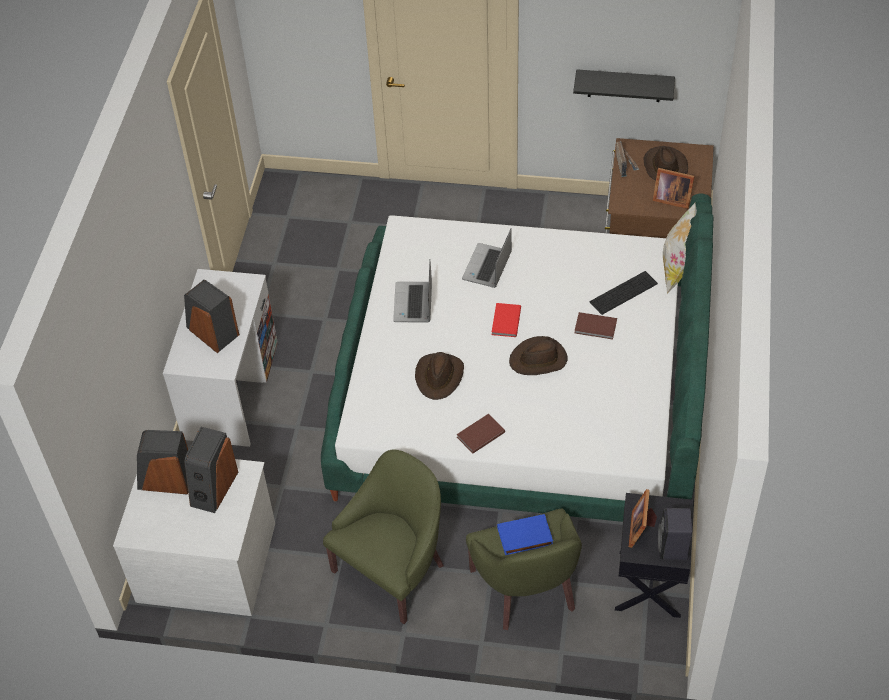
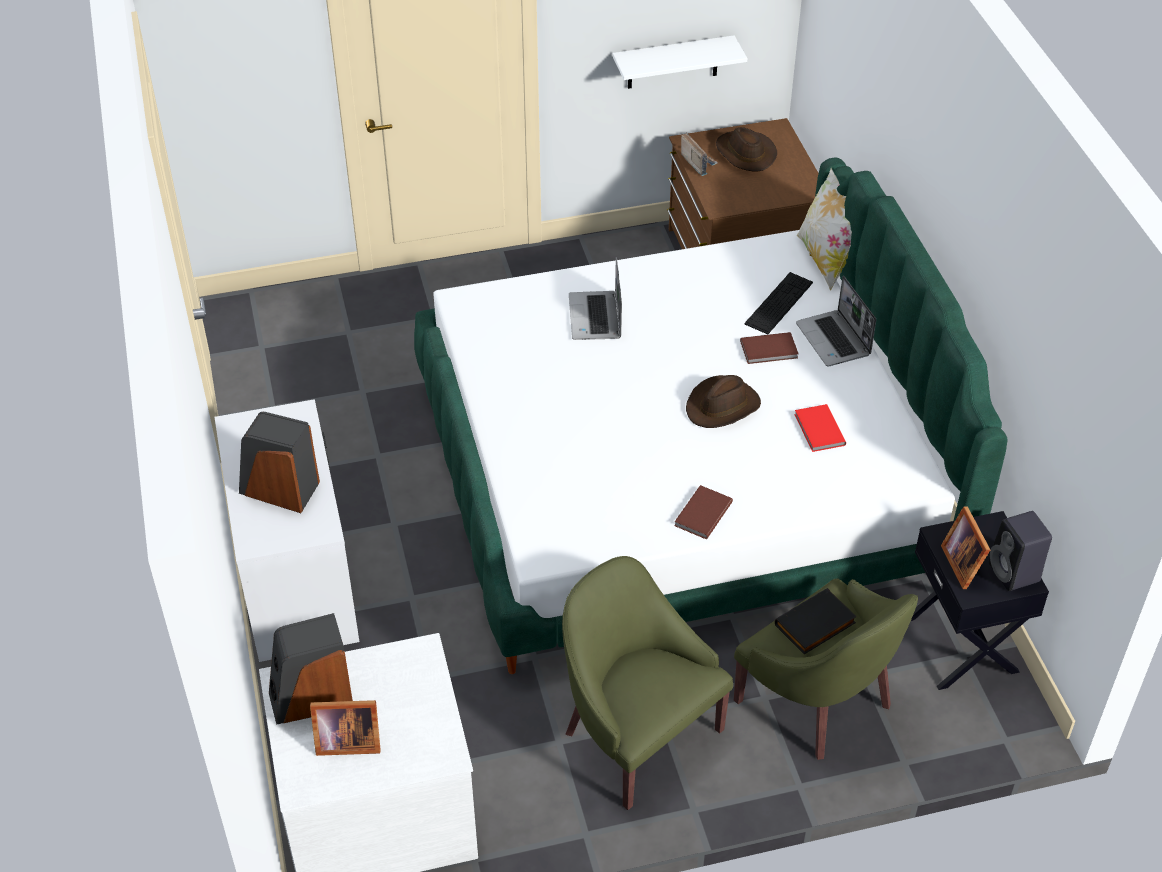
camera: 25 degrees left, 5 degrees down
speaker [185,427,238,513] -> none
green armchair [323,450,444,624] -> green armchair turned 60 degrees counterclockwise [562,556,733,810]
laptop [393,261,432,323] -> laptop moved to [796,276,876,366]
brown hat [415,352,464,400] -> none
red book [492,303,521,337] -> red book moved to [794,404,846,452]
blue book [497,514,553,555] -> black book [775,588,857,654]
black shelf [573,69,675,102] -> white shelf [613,35,747,89]
picture frame [653,168,695,209] -> picture frame moved to [310,700,381,756]

